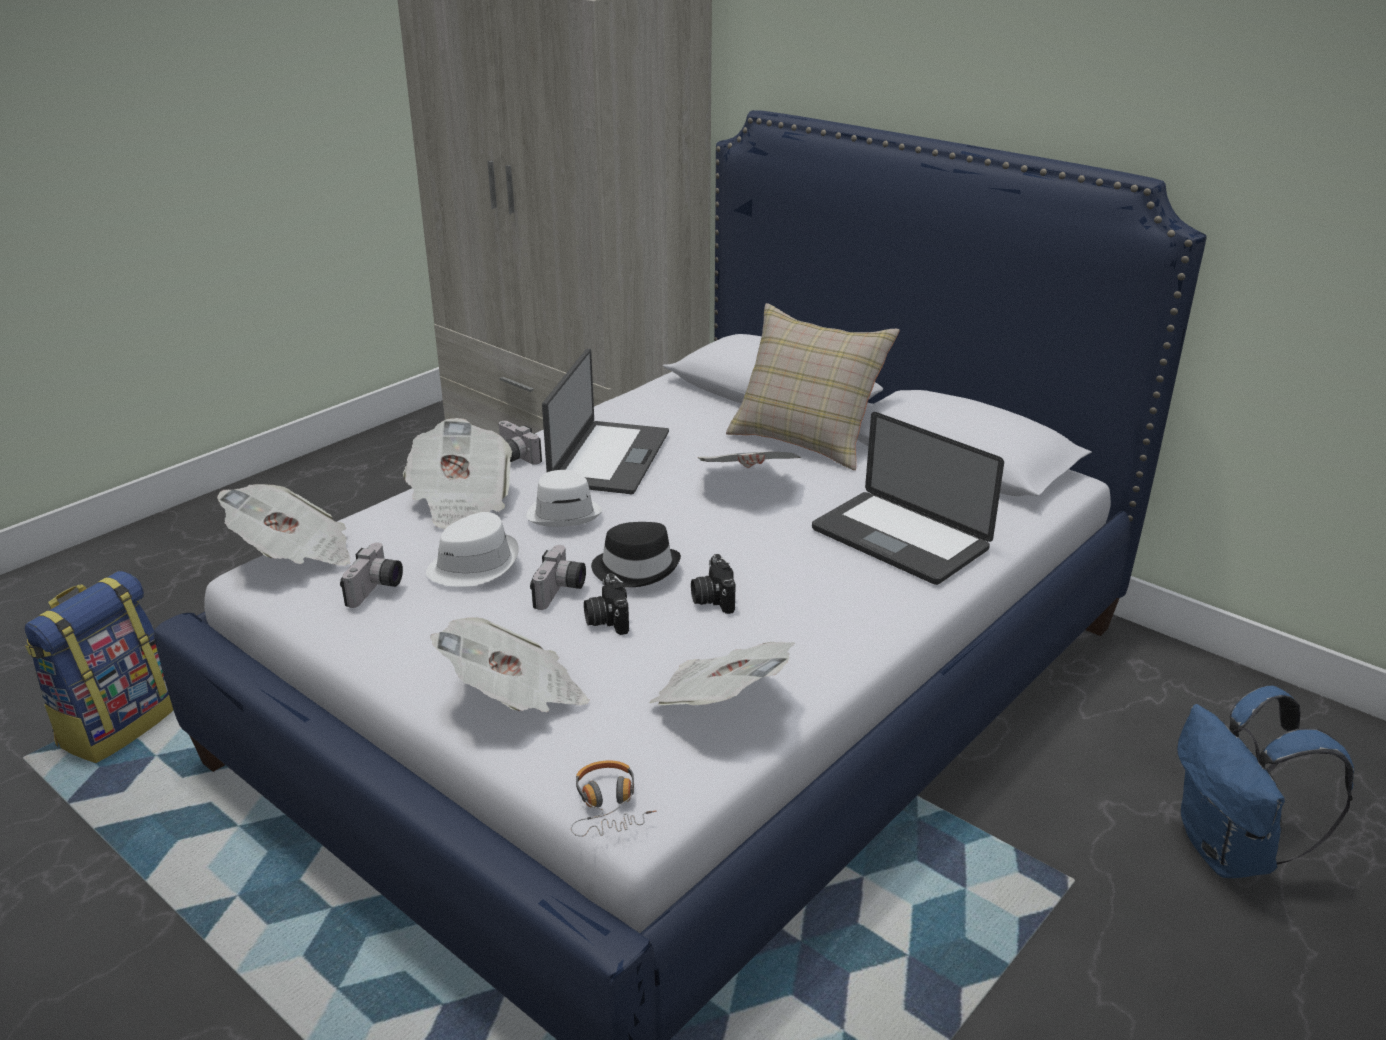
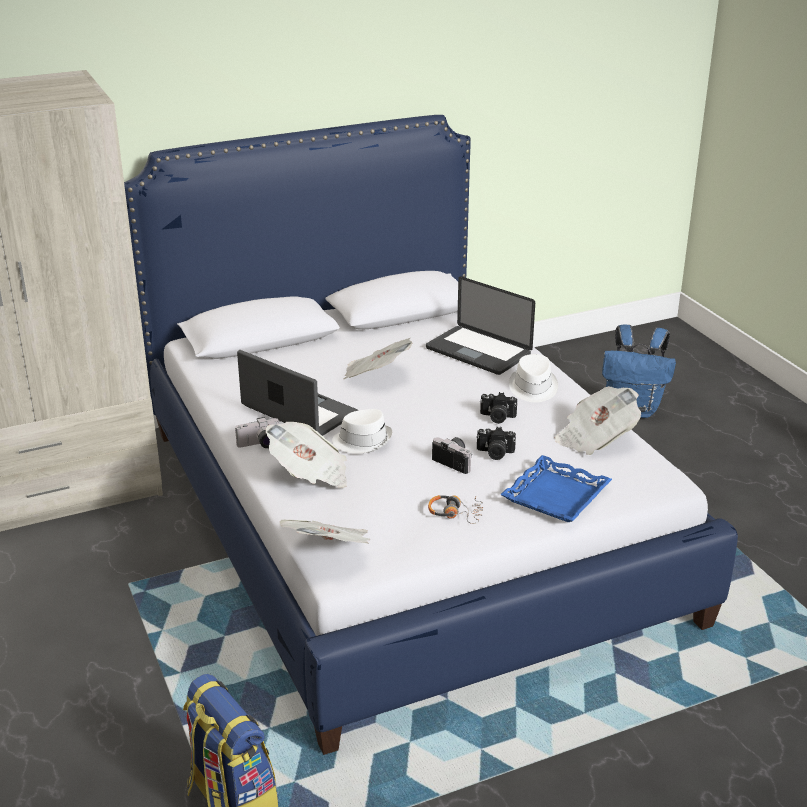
camera: 65 degrees left, 0 degrees up
camera [340,543,403,608] -> none
white hat [426,512,519,587] -> white hat moved to [509,354,558,402]
newspaper [430,617,590,712] -> blue tray [500,455,612,522]
headphones [571,760,656,837] -> headphones moved to [428,495,483,524]
black hat [591,522,681,587] -> none
beige pillow [726,303,900,470] -> none
laptop [812,412,1004,585] -> laptop turned 60 degrees clockwise [426,276,535,375]

